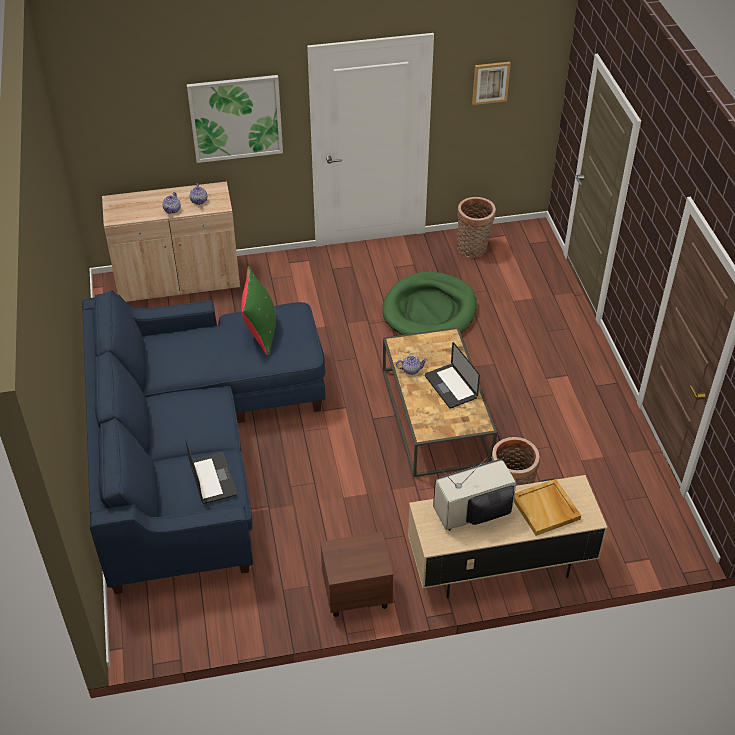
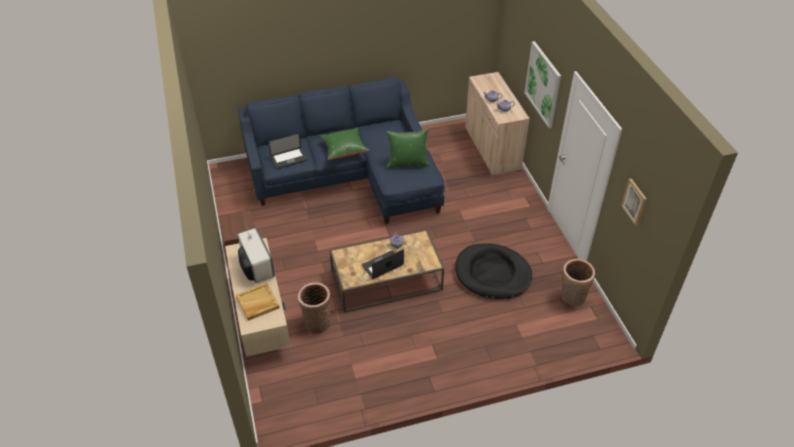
camera: 85 degrees right, 0 degrees up
green dog bed [382,272,477,335] -> black dog bed [455,243,532,299]
none -> green pillow [320,128,370,160]

